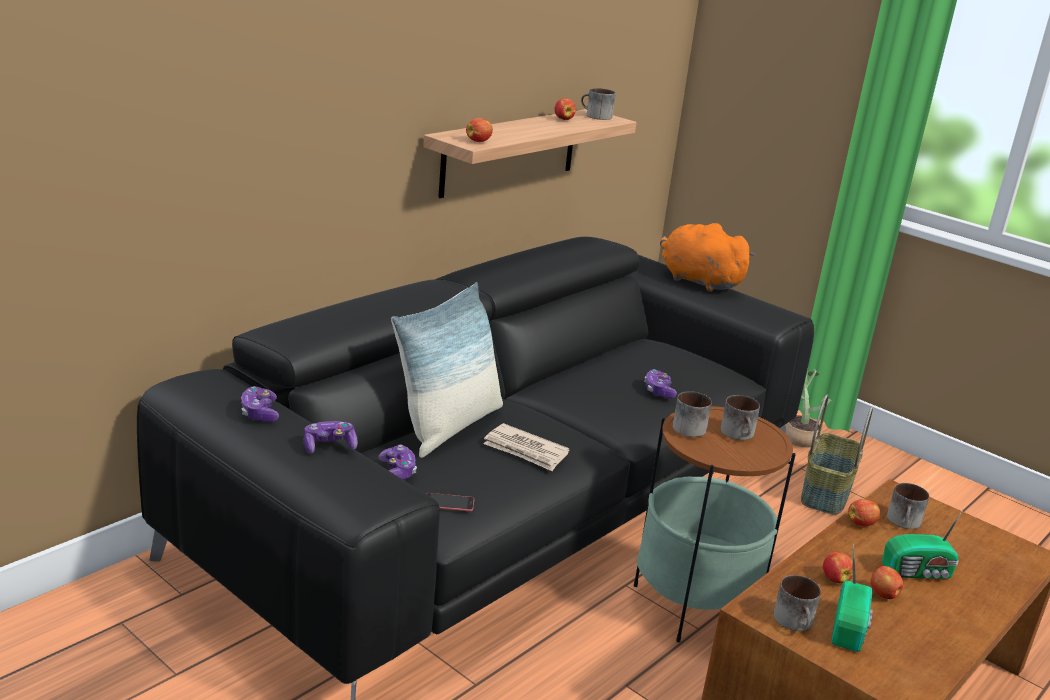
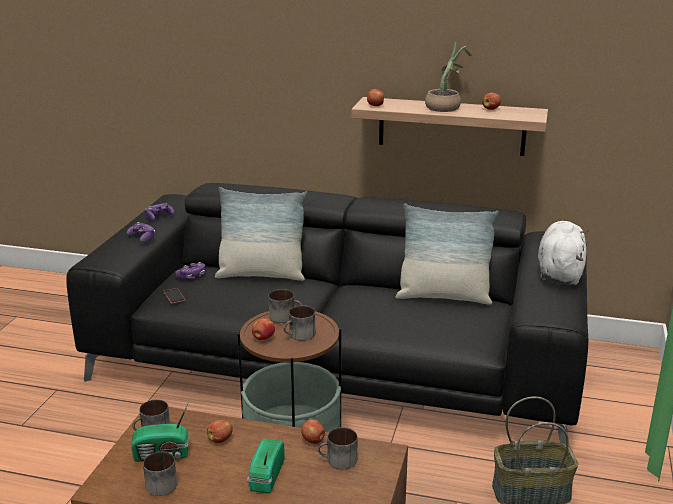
camera: 65 degrees right, 0 degrees up
newspaper [483,423,570,471] -> none
mug [581,88,616,120] -> mug moved to [143,452,177,496]
game controller [644,369,677,398] -> none
orange plush toy [660,223,755,292] -> white plush toy [538,221,588,285]
potted plant [785,368,831,447] -> potted plant moved to [425,42,472,112]
apple [871,566,903,599] -> apple moved to [252,318,275,340]
radio [882,510,963,579] -> radio turned 45 degrees clockwise [247,439,285,494]
none -> pillow [395,203,499,305]

